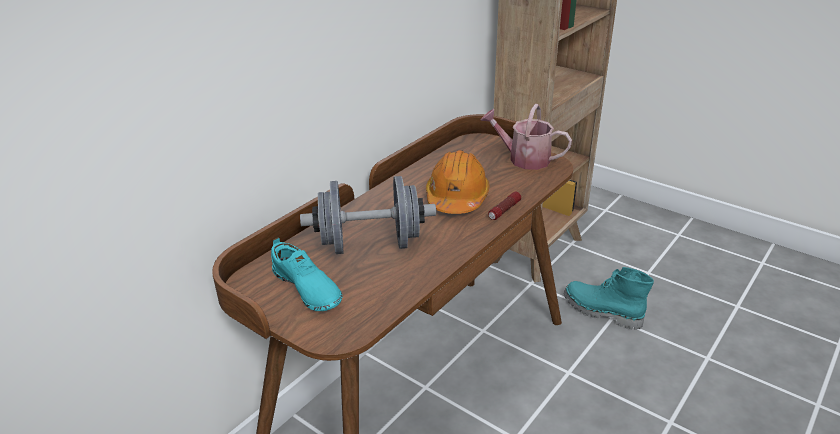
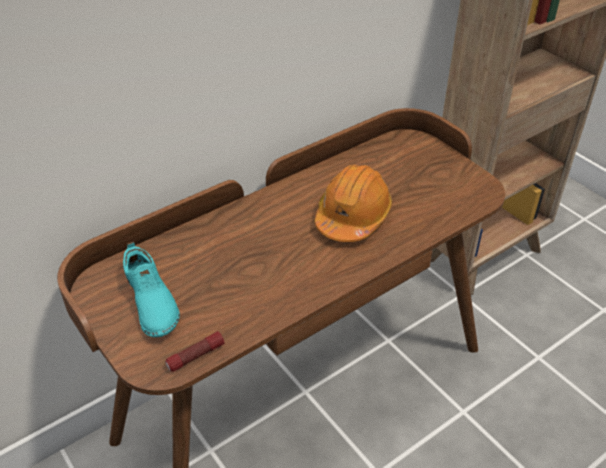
camera: 15 degrees right, 10 degrees up
grey dumbbell [300,176,436,254] -> none
watering can [480,104,572,170] -> none
flashlight [488,191,521,220] -> flashlight moved to [165,331,225,372]
turquoise boot [564,267,654,330] -> none

